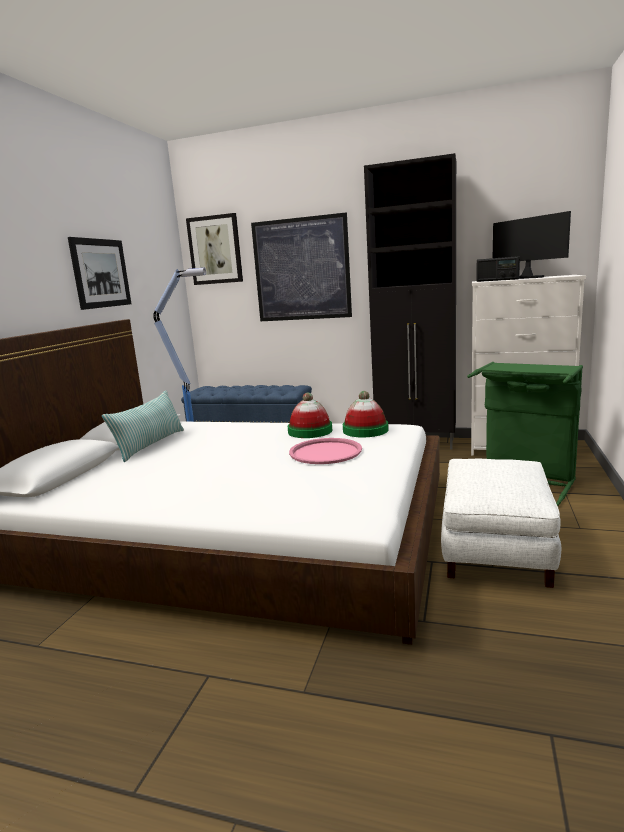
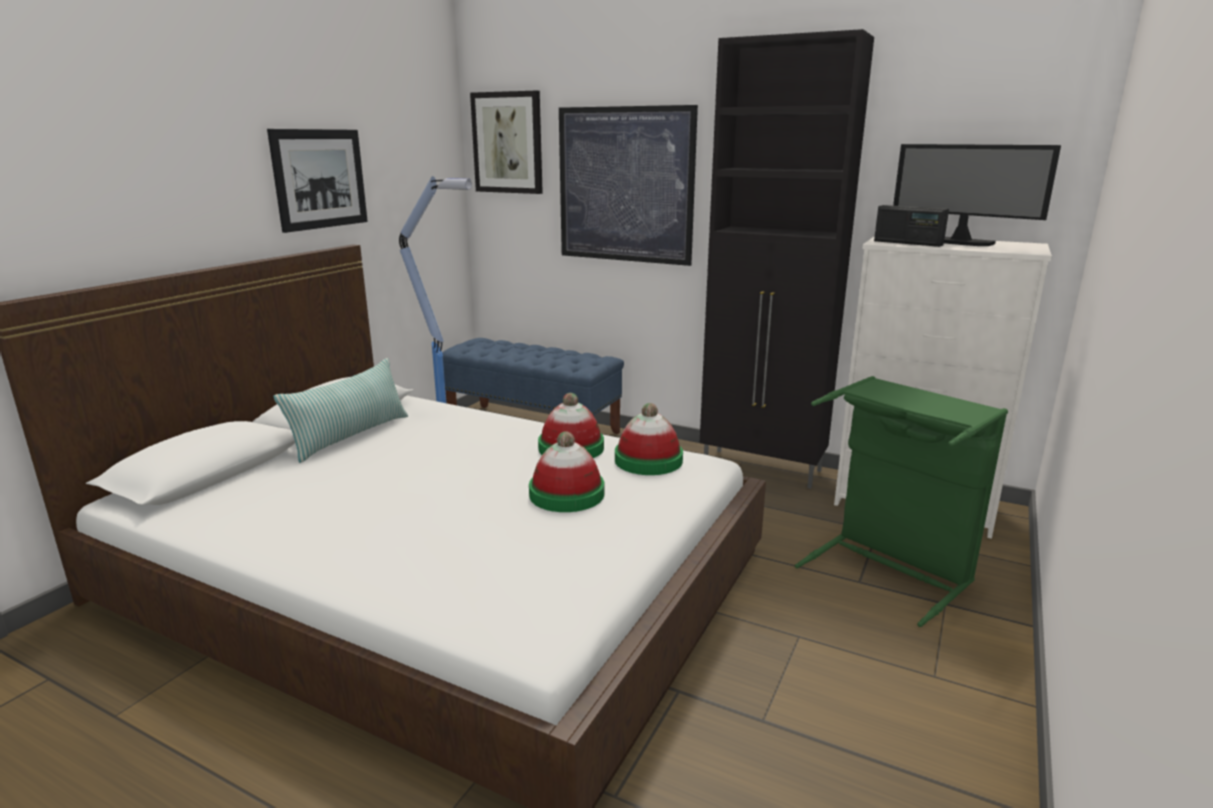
camera: 10 degrees right, 5 degrees up
pink tray [289,438,362,464] -> hat [529,431,604,512]
white ottoman [441,459,561,588] -> none
monitor [493,211,571,279] -> monitor turned 150 degrees clockwise [893,144,1061,246]

